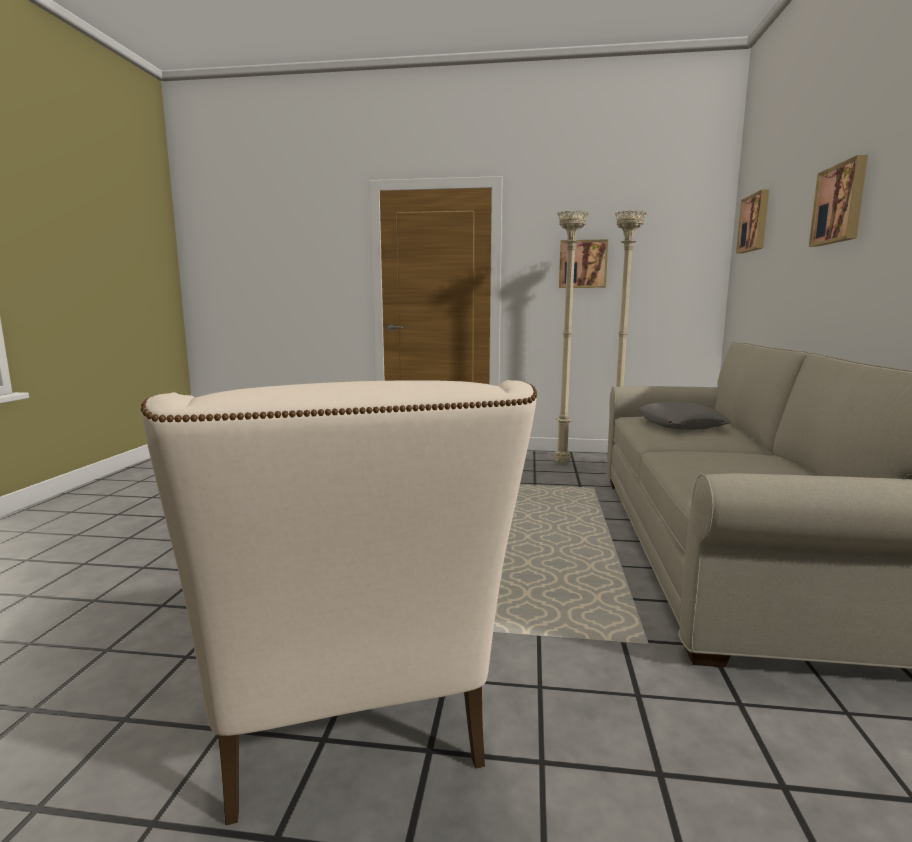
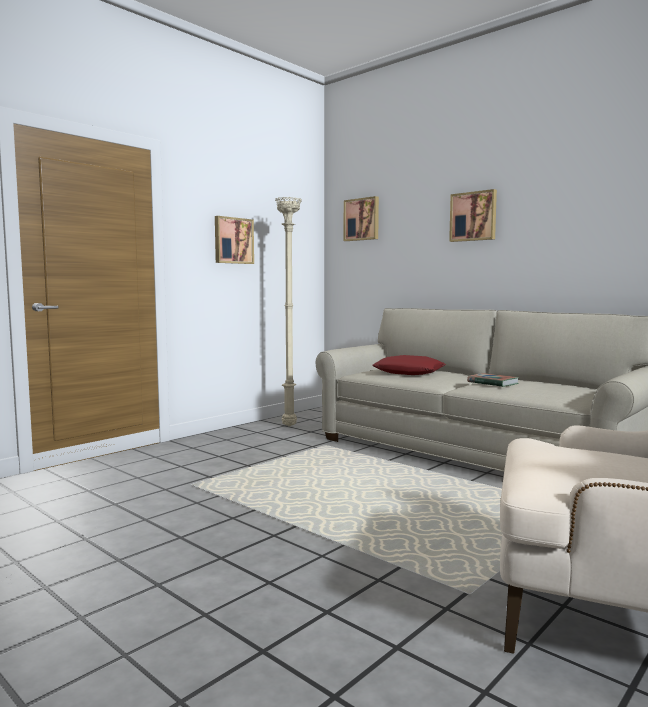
camera: 55 degrees left, 5 degrees down
beige floor lamp [554,211,588,464] -> none
grey pillow [638,402,731,430] -> red pillow [372,355,446,375]
none -> book [467,373,519,387]

